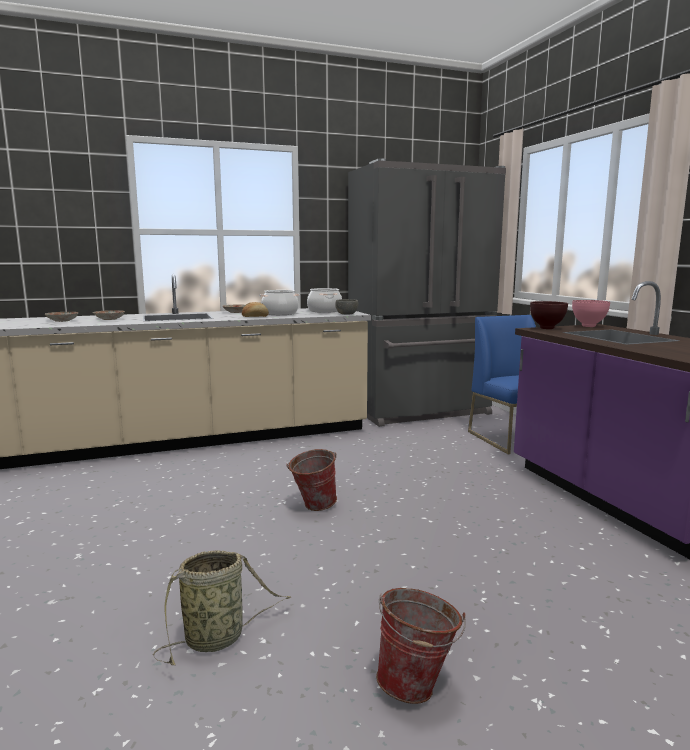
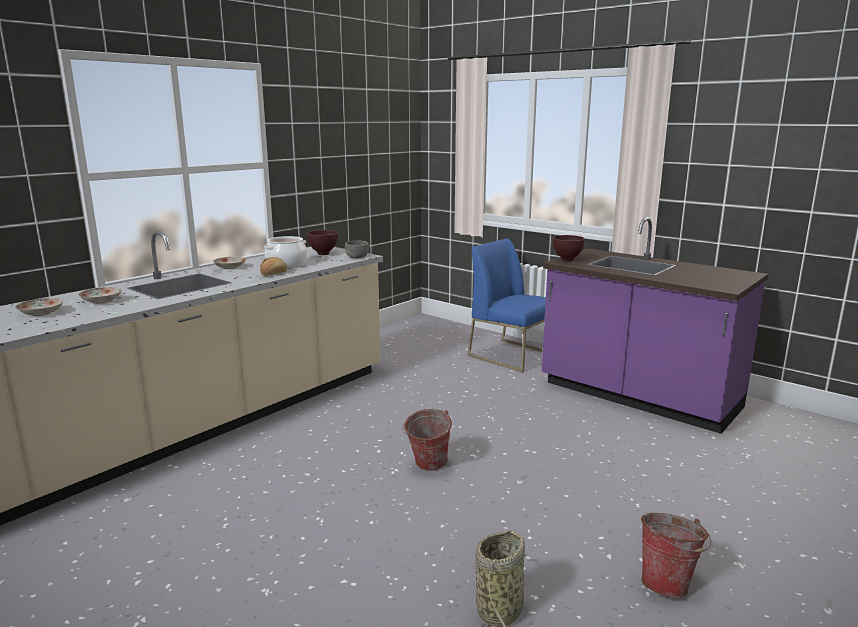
camera: 30 degrees left, 5 degrees up
cooking pot [307,288,342,313] -> brown bowl [307,230,338,255]
grey fridge [348,158,506,427] -> none
pink bowl [572,300,610,327] -> none

